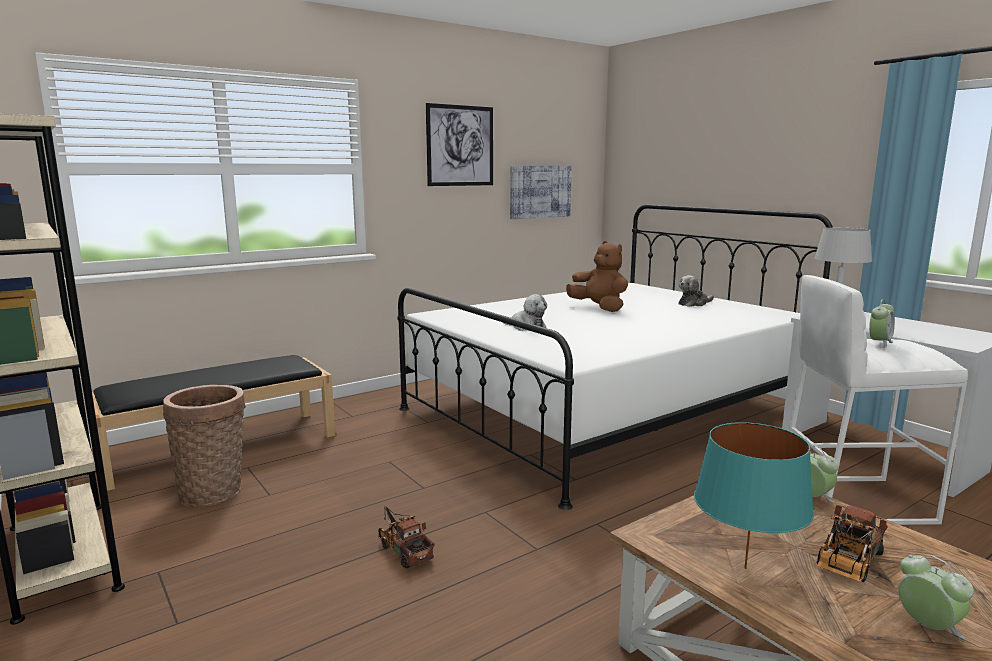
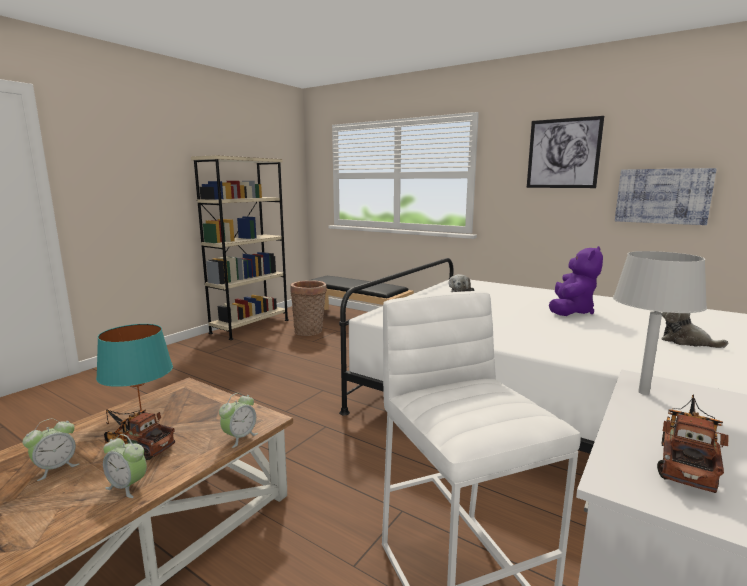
camera: 70 degrees right, 0 degrees up
toy truck [378,506,435,568] -> toy truck moved to [657,394,729,493]
brown plush toy [566,241,628,312] -> purple plush toy [549,246,603,316]
alarm clock [869,299,895,348] -> alarm clock moved to [103,434,147,498]

